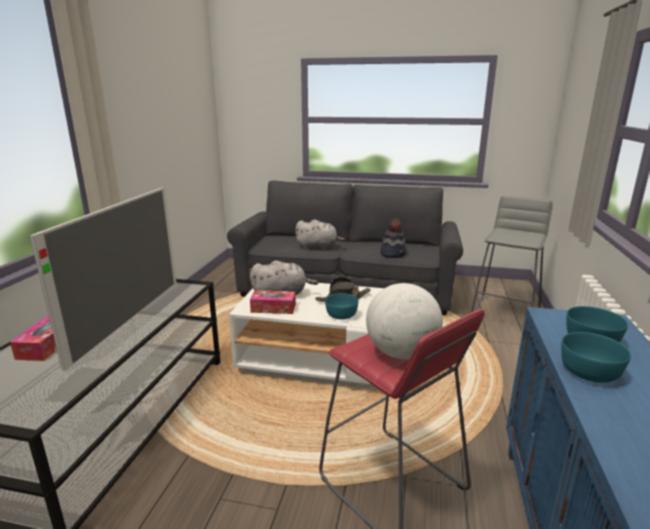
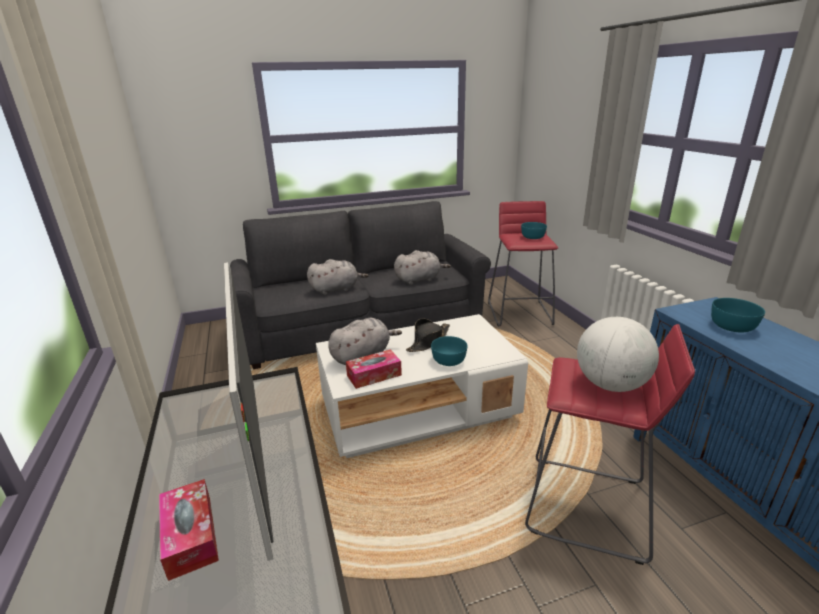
camera: 30 degrees left, 5 degrees up
hat [380,219,407,258] -> grey plush toy [394,250,451,285]
grey stool [471,196,553,312] -> red stool [488,201,558,326]
turquoise bowl [561,332,631,383] -> turquoise bowl moved to [521,222,547,239]

